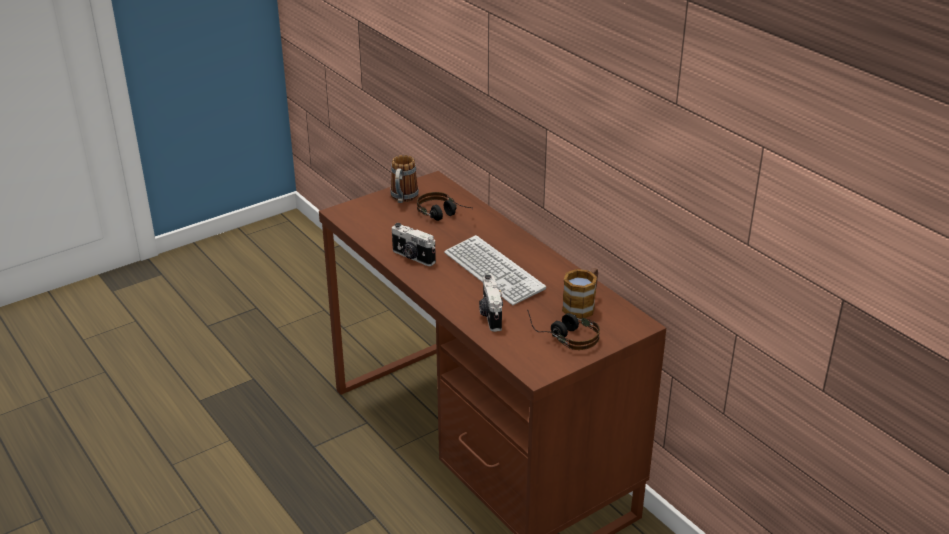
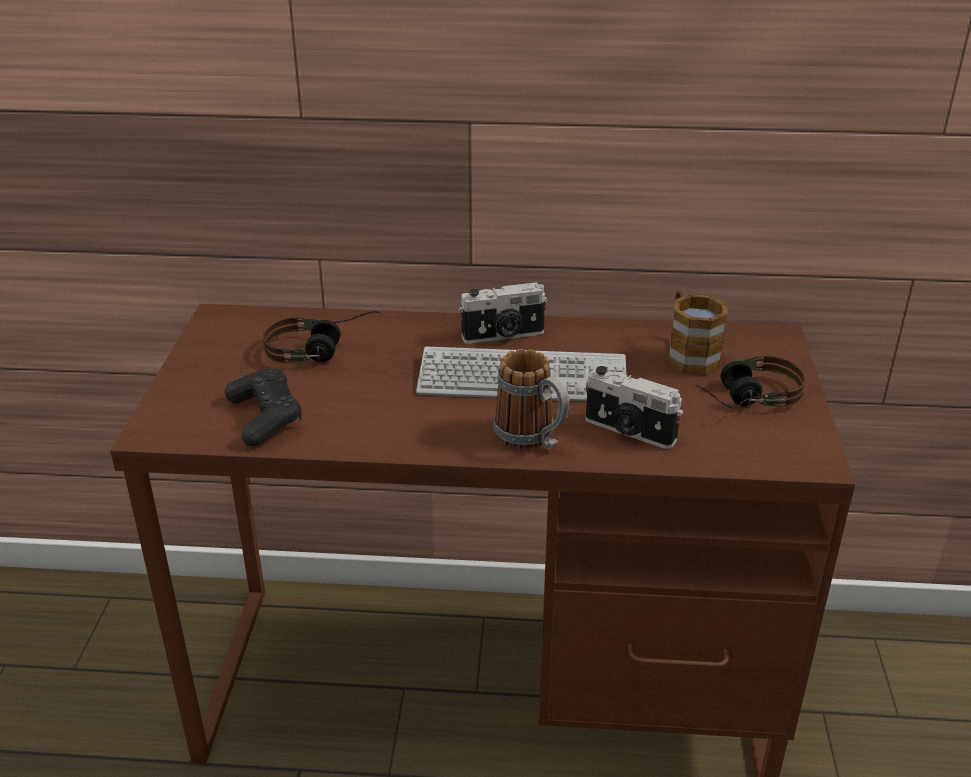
camera: 50 degrees left, 0 degrees up
mug [390,155,419,203] -> mug moved to [493,349,569,449]
camera [392,223,436,266] -> camera moved to [458,282,548,344]
none -> black game controller [225,369,302,447]

